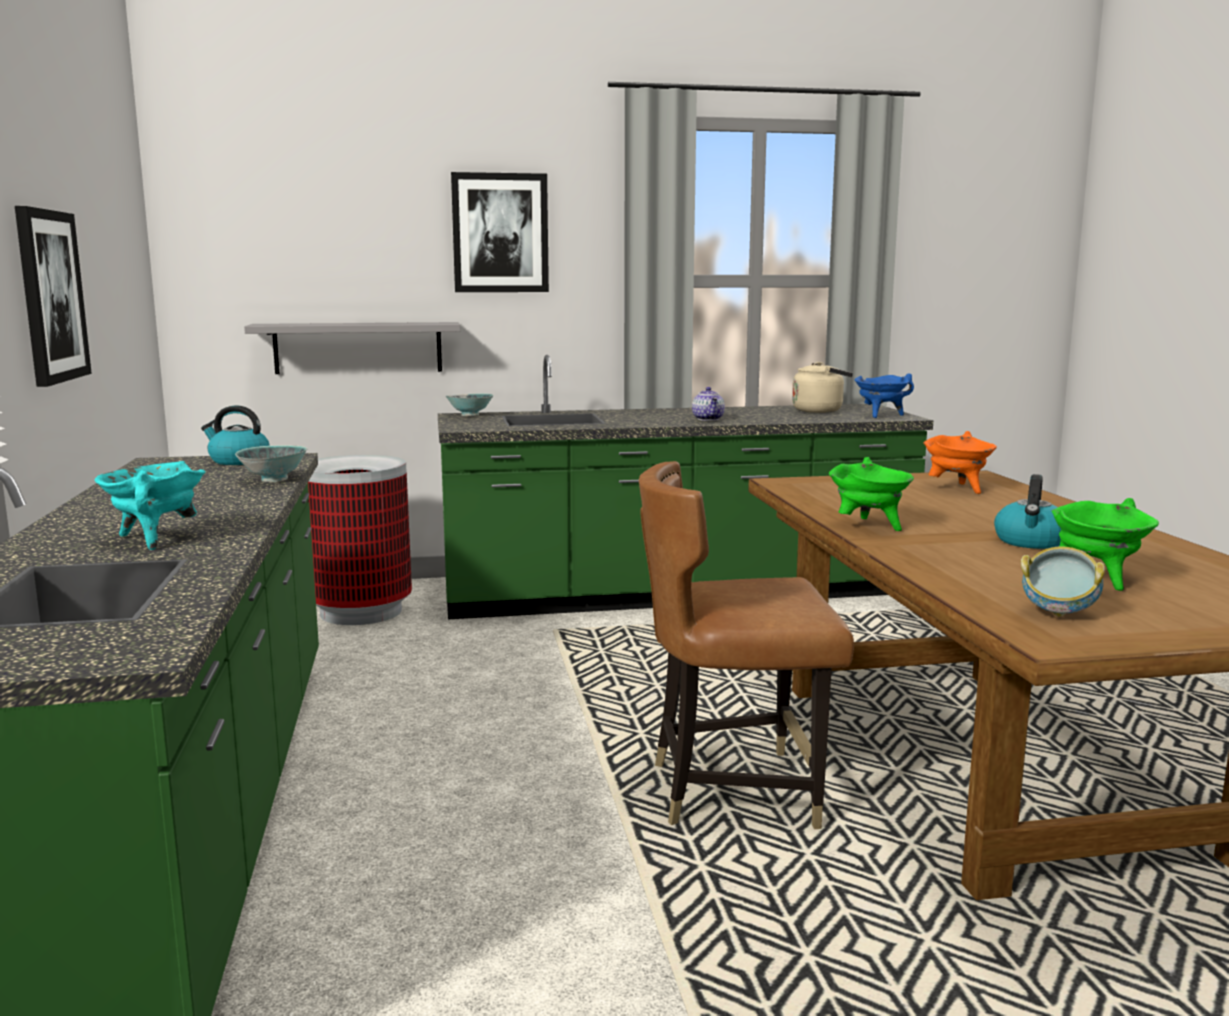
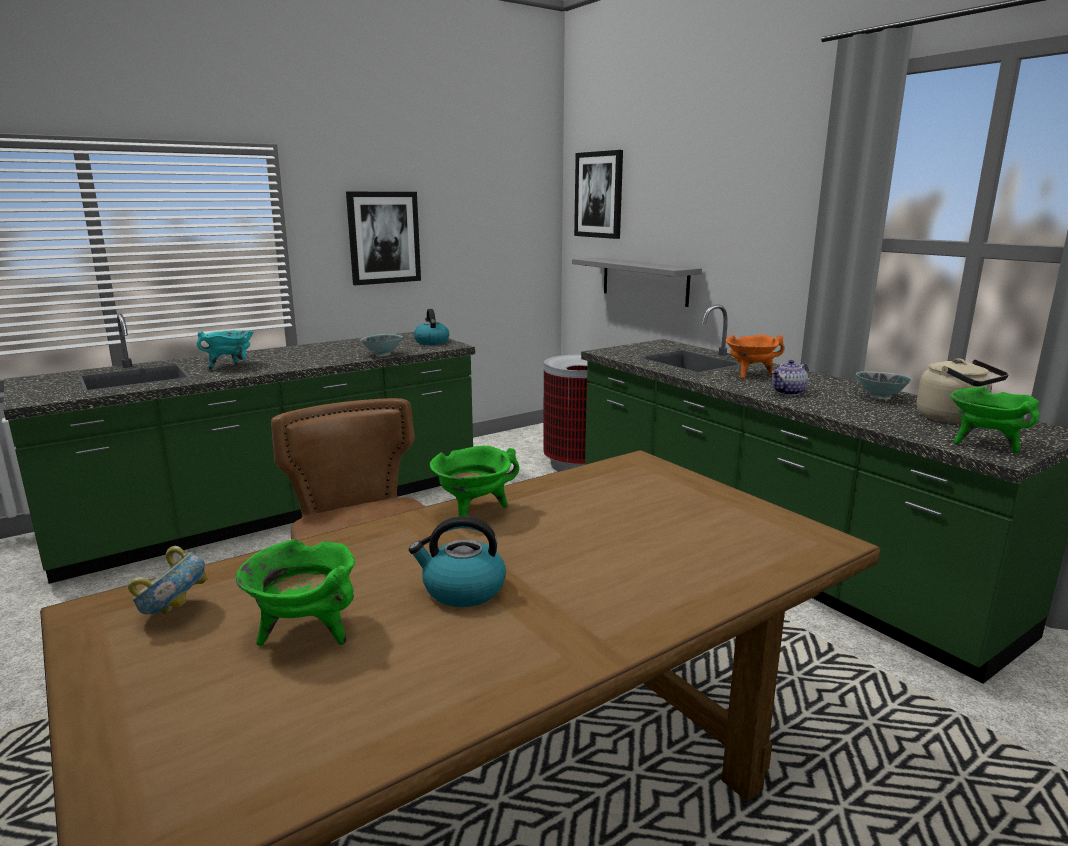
camera: 65 degrees right, 5 degrees up
bowl [446,393,494,416] -> bowl moved to [856,371,912,400]
picture [451,172,549,292] -> picture moved to [574,150,623,239]
blue cooking pot [855,373,914,418] -> green cooking pot [951,387,1040,454]
orange cooking pot [923,431,997,494] -> orange cooking pot moved to [726,335,785,379]

